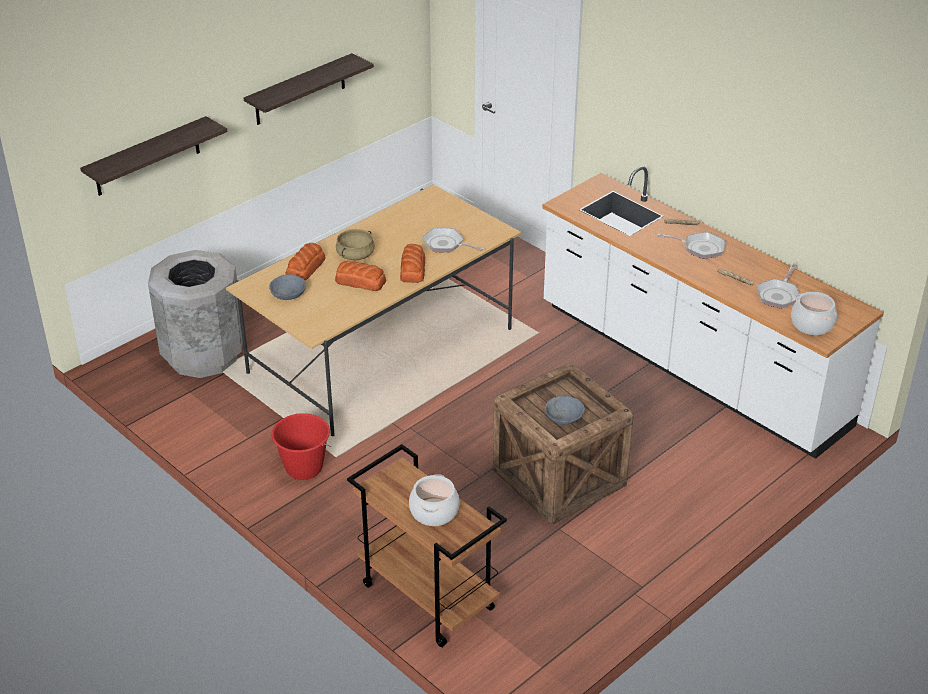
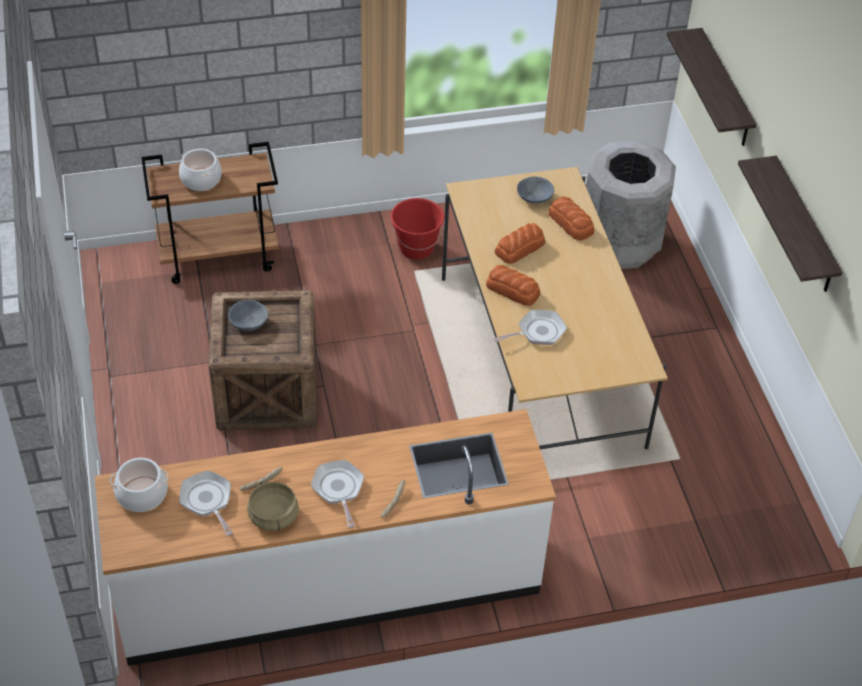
camera: 120 degrees right, 10 degrees up
beige cooking pot [336,229,375,260] -> beige cooking pot moved to [247,481,299,531]
frying pan [657,232,725,259] -> frying pan turned 120 degrees clockwise [311,460,364,528]

